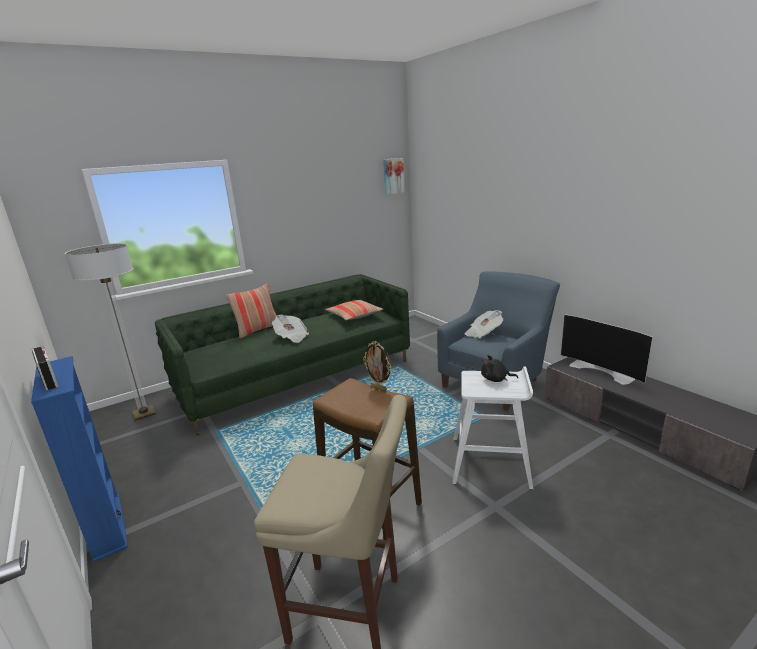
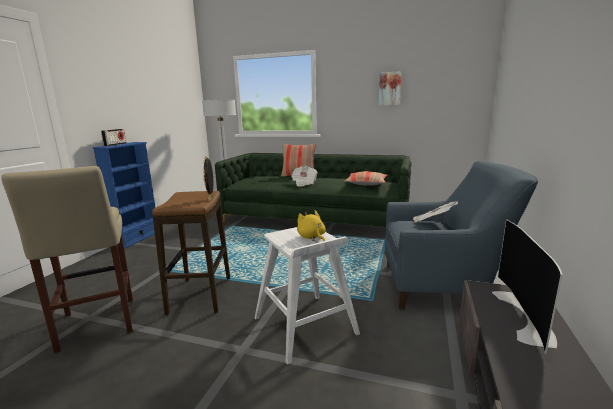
camera: 50 degrees right, 5 degrees down
picture [383,158,405,195] -> picture moved to [379,71,401,105]
black plush toy [481,355,518,382] -> yellow plush toy [297,210,326,241]

